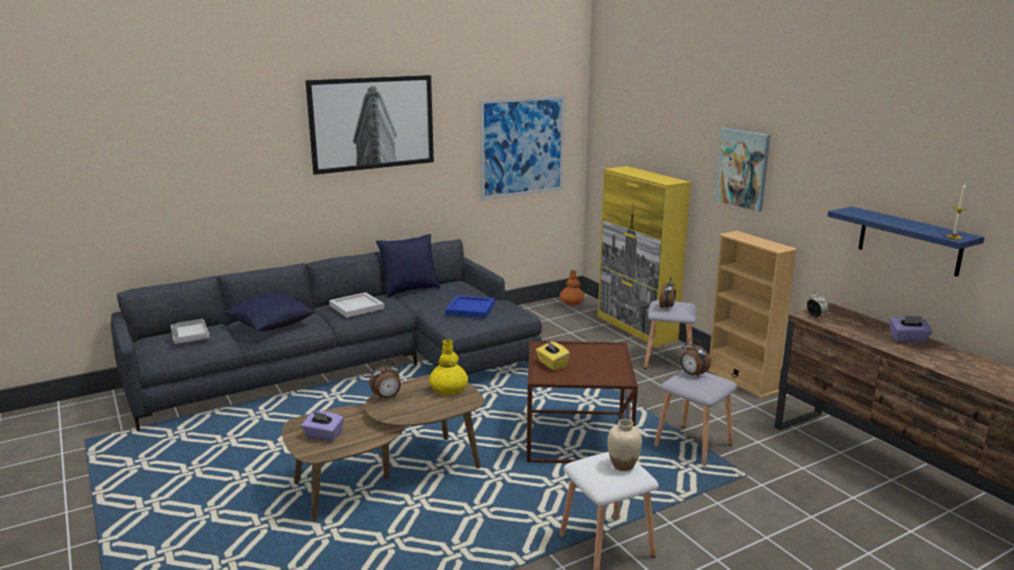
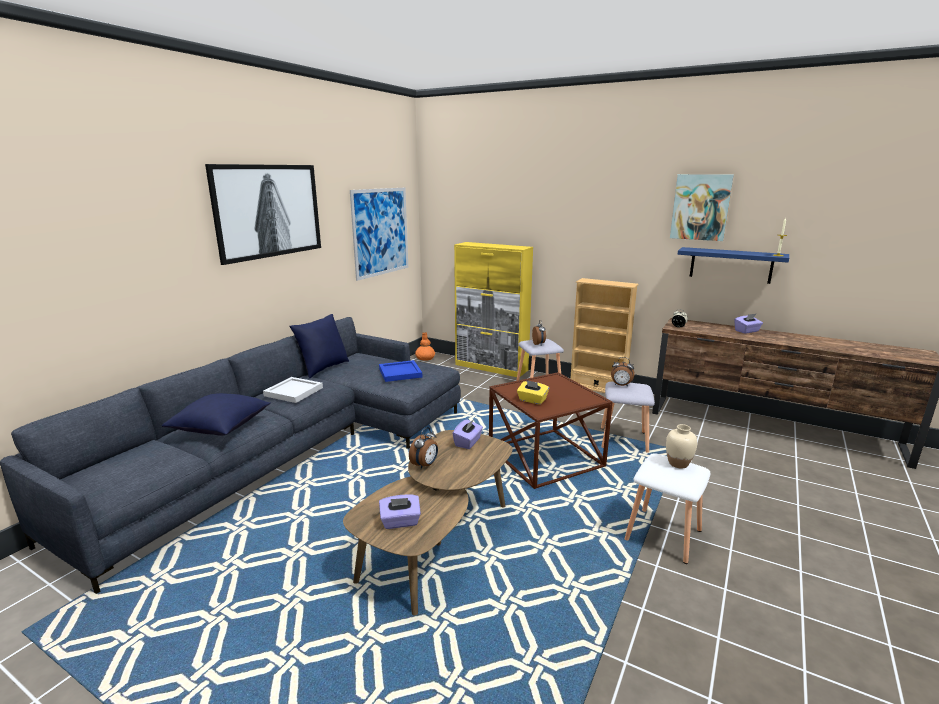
camera: 30 degrees left, 0 degrees up
grey tray [171,319,210,344] -> none
yellow vase [429,339,468,395] -> purple tissue box [453,418,483,449]
picture [714,128,770,212] -> picture moved to [670,174,734,241]

